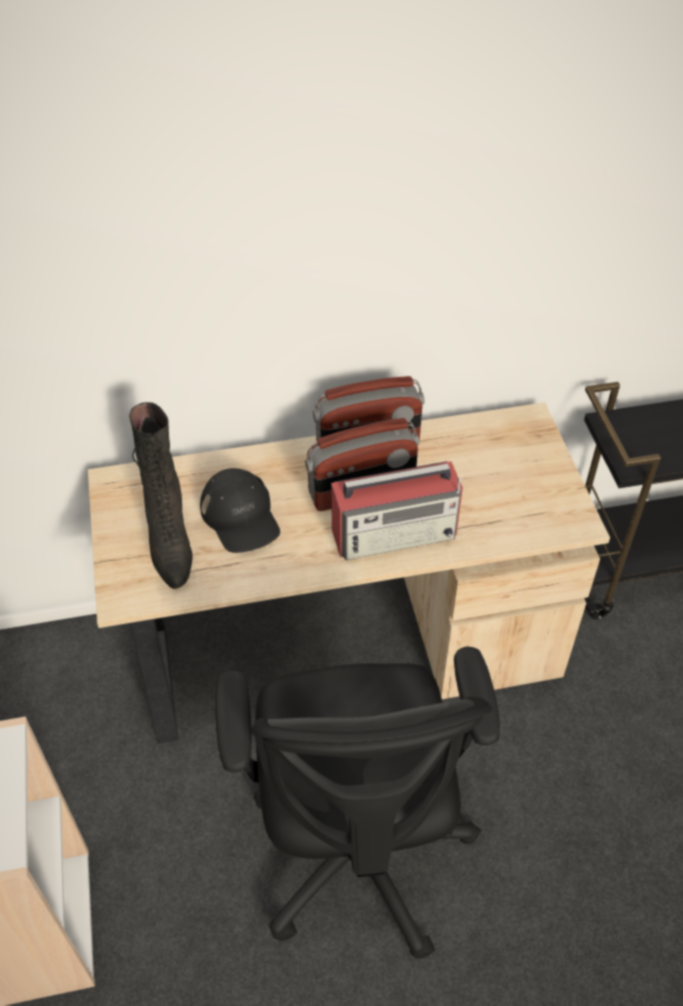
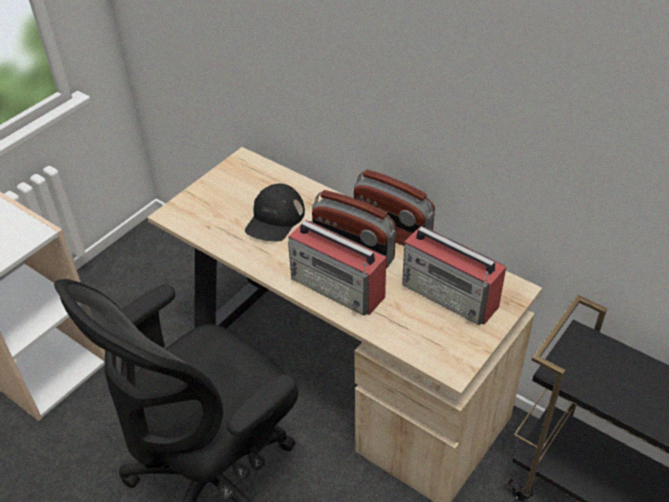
camera: 50 degrees right, 5 degrees down
black boot [129,402,193,589] -> none
none -> radio [402,226,506,325]

